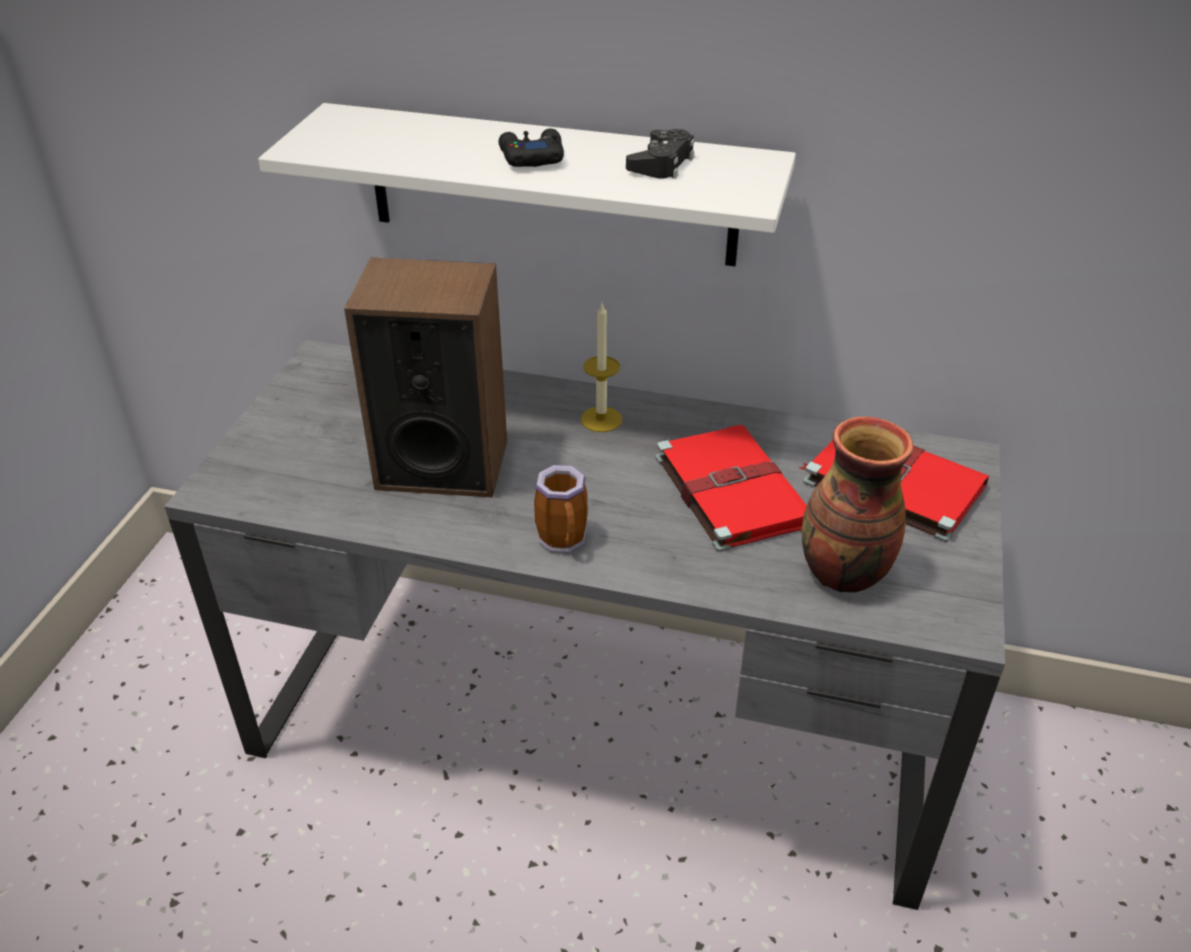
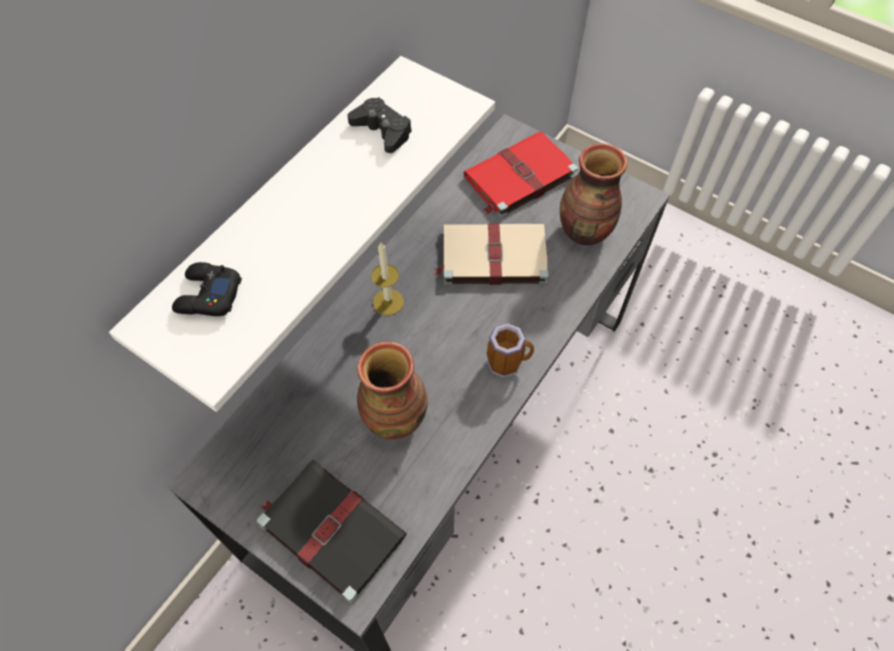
camera: 70 degrees left, 20 degrees up
speaker [344,258,507,497] -> vase [357,341,428,439]
black game controller [499,129,564,167] -> black game controller moved to [172,262,242,316]
red book [655,425,807,552] -> beige book [434,223,549,285]
none -> black book [257,460,407,604]

